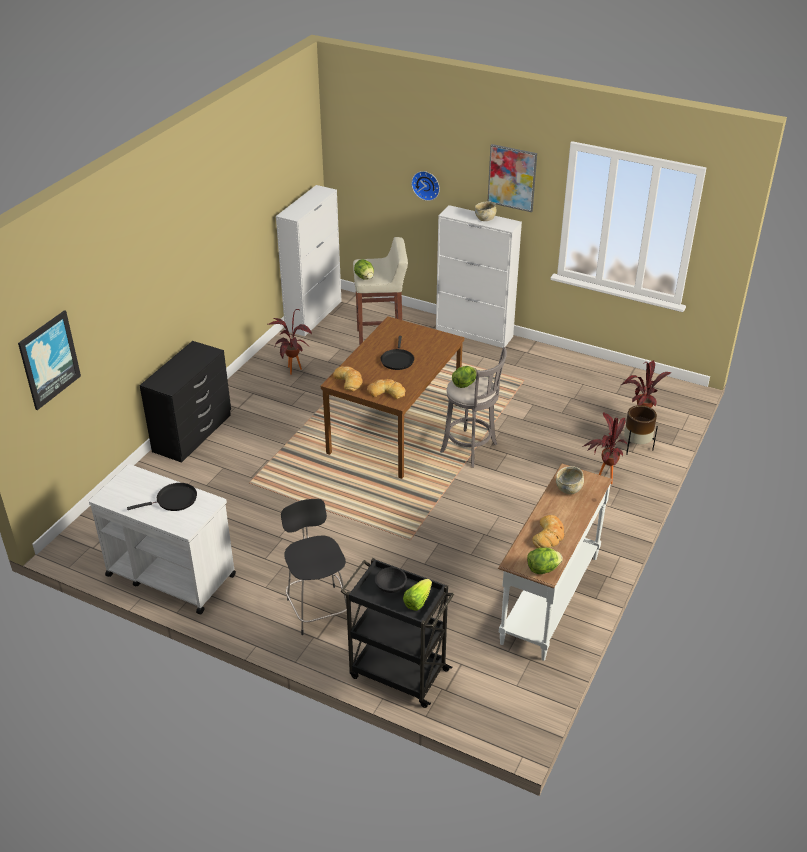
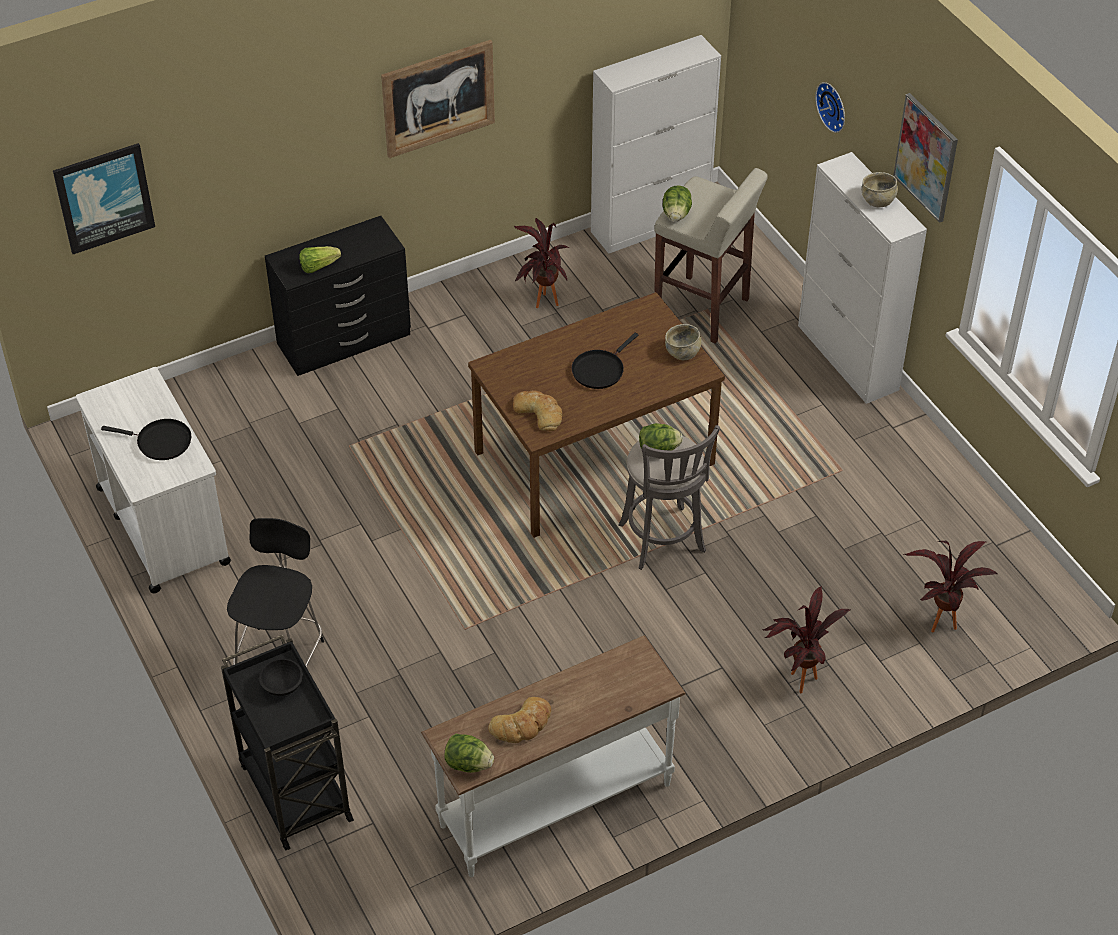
camera: 35 degrees right, 10 degrees up
bread [333,366,363,391] -> none
lettuce [403,579,432,611] -> lettuce moved to [299,246,341,273]
beige bowl [556,466,584,494] -> beige bowl moved to [665,324,702,360]
brown planter [624,405,658,455] -> none
none -> picture [381,40,495,158]

